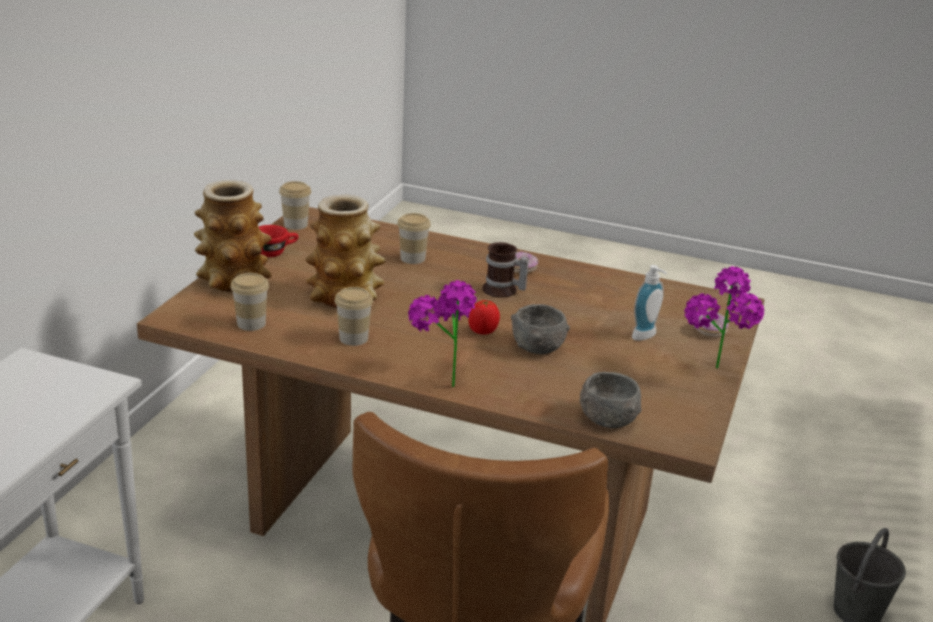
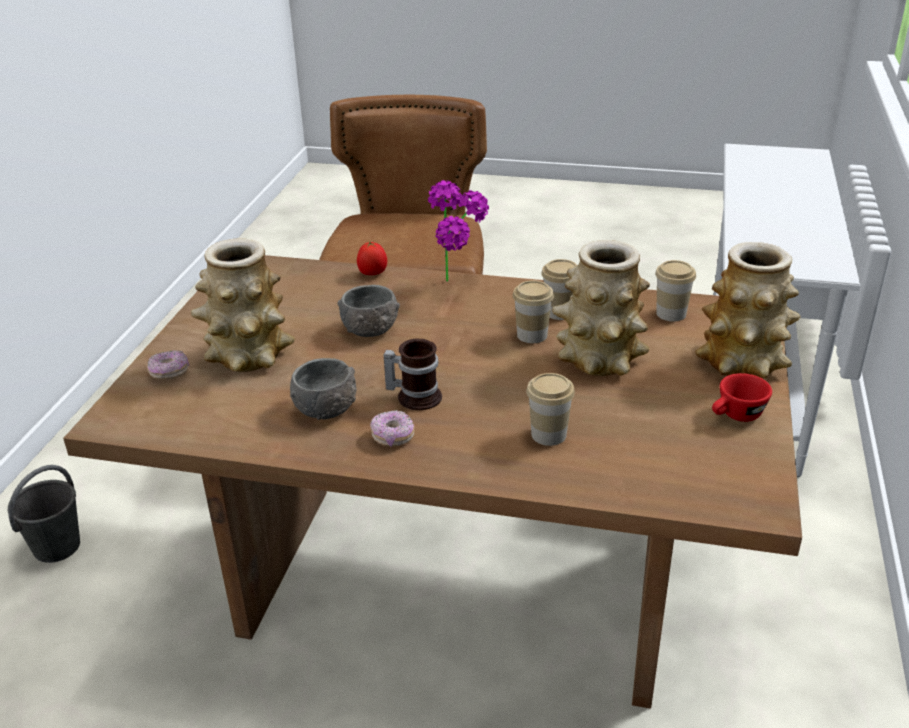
camera: 175 degrees right, 5 degrees up
cup [279,181,311,230] -> cup moved to [513,280,554,343]
tomato [468,300,500,335] -> tomato moved to [357,242,387,275]
grey bowl [580,372,642,428] -> grey bowl moved to [290,358,357,420]
soap dispenser [632,265,667,341] -> vase [191,238,295,372]
potted plant [684,266,764,368] -> none

